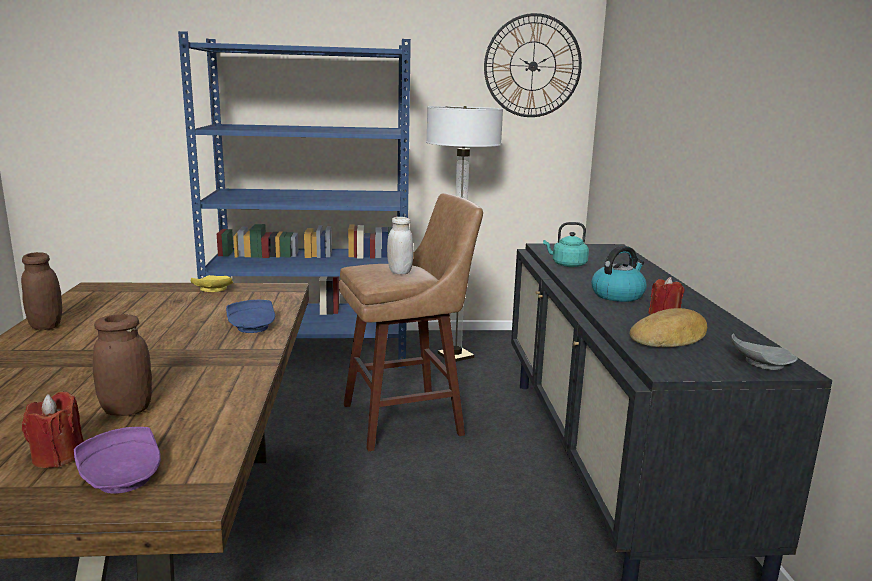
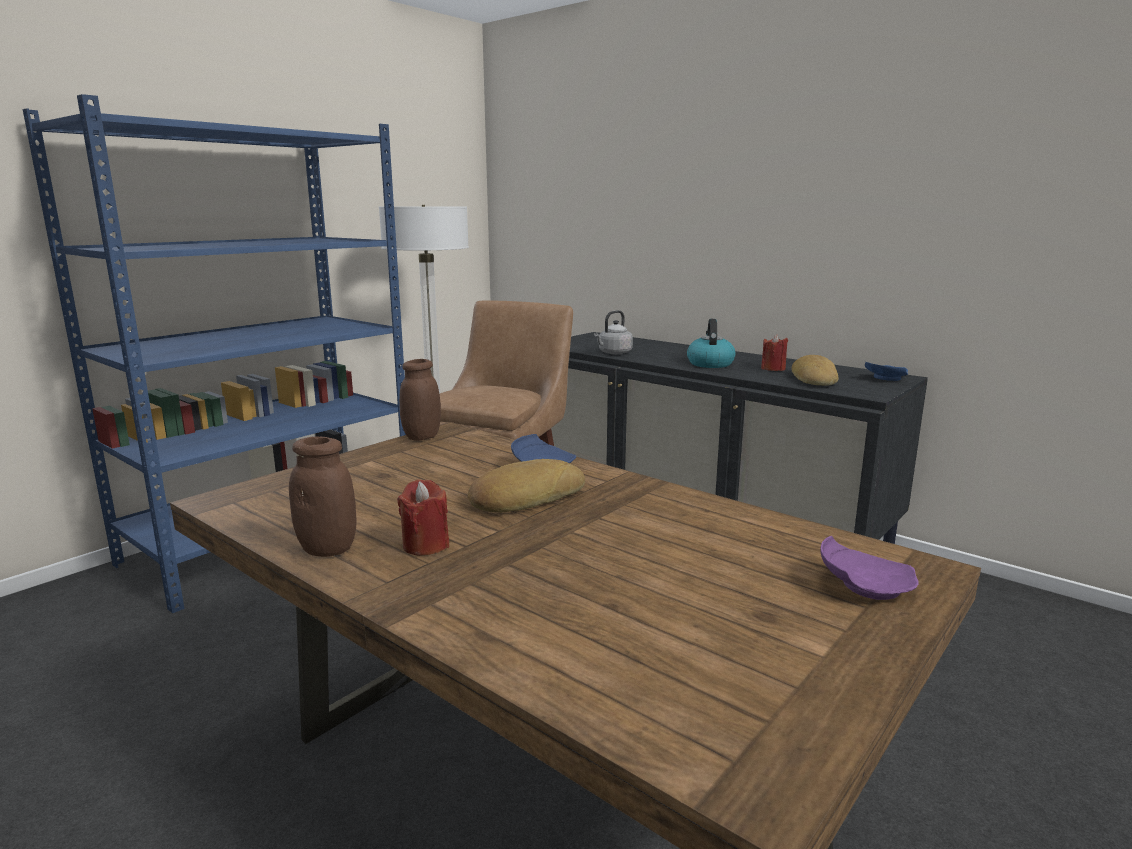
camera: 45 degrees left, 0 degrees up
red candle [22,392,84,468] -> red candle moved to [397,479,449,556]
brown jar [93,314,152,416] -> brown jar moved to [399,359,441,441]
yellow plate [191,275,233,292] -> none
white jar [387,217,413,274] -> none
wall clock [484,13,582,117] -> none
turquoise kettle [543,222,589,267] -> grey kettle [594,310,633,354]
grey plate [731,333,798,370] -> blue plate [865,362,908,381]
none -> bread [468,459,585,512]

